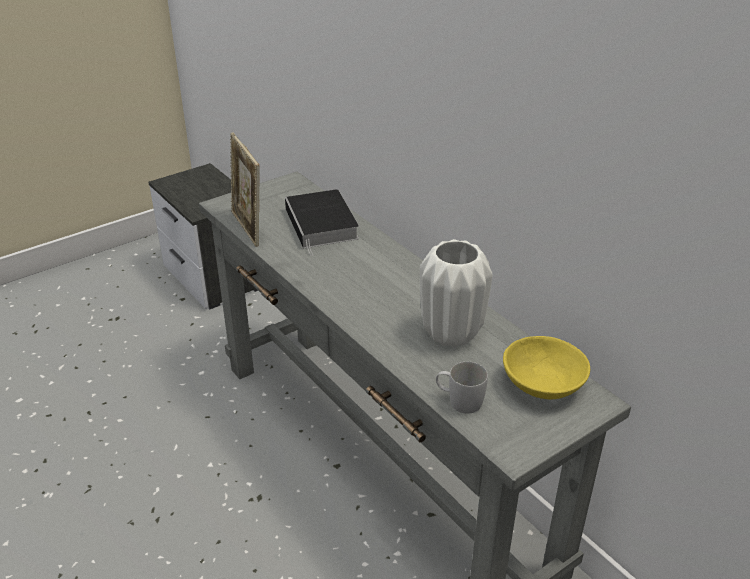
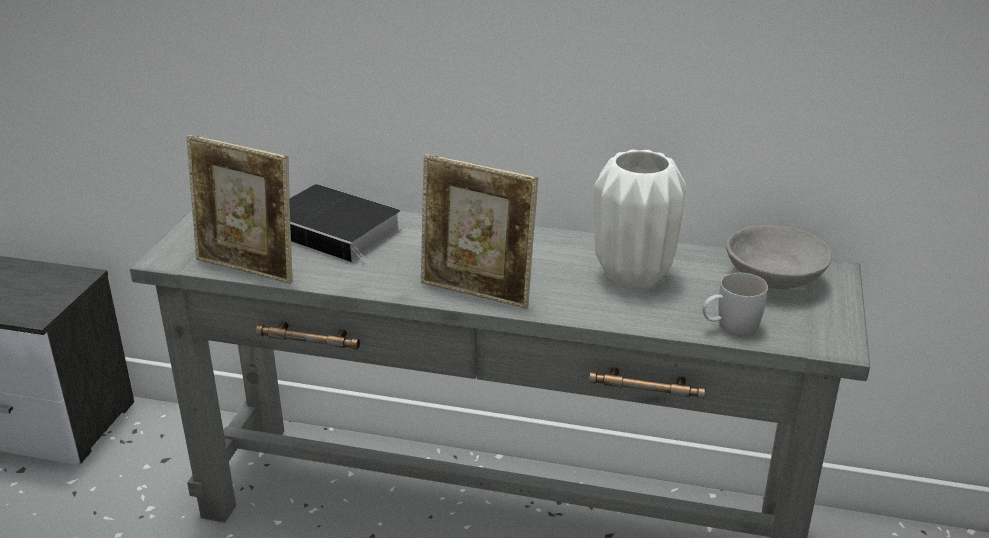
camera: 40 degrees left, 5 degrees down
yellow bowl [503,336,590,399] -> grey bowl [726,225,832,289]
none -> picture frame [421,154,538,309]

